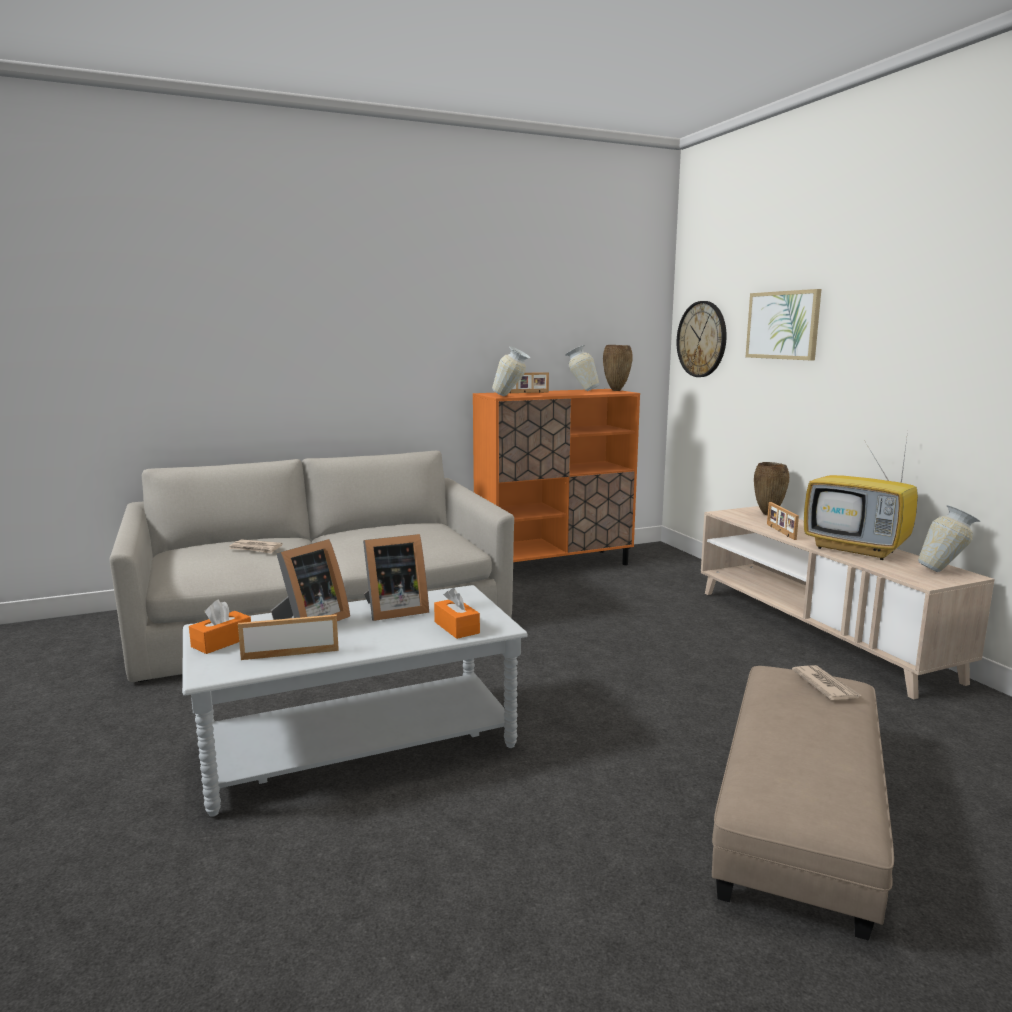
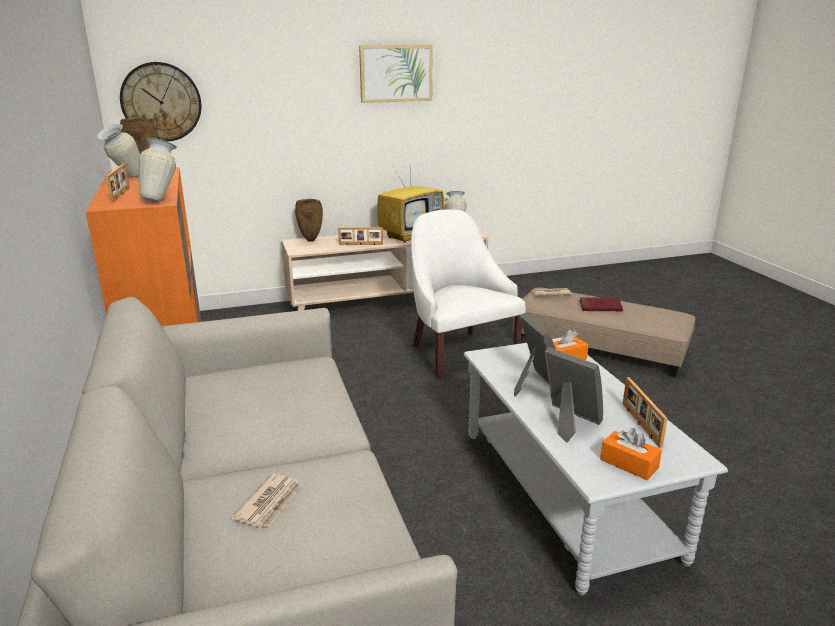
camera: 85 degrees left, 10 degrees up
picture [746,289,821,360] -> picture moved to [359,45,433,103]
none -> white armchair [411,209,526,379]
none -> red book [579,297,623,312]

